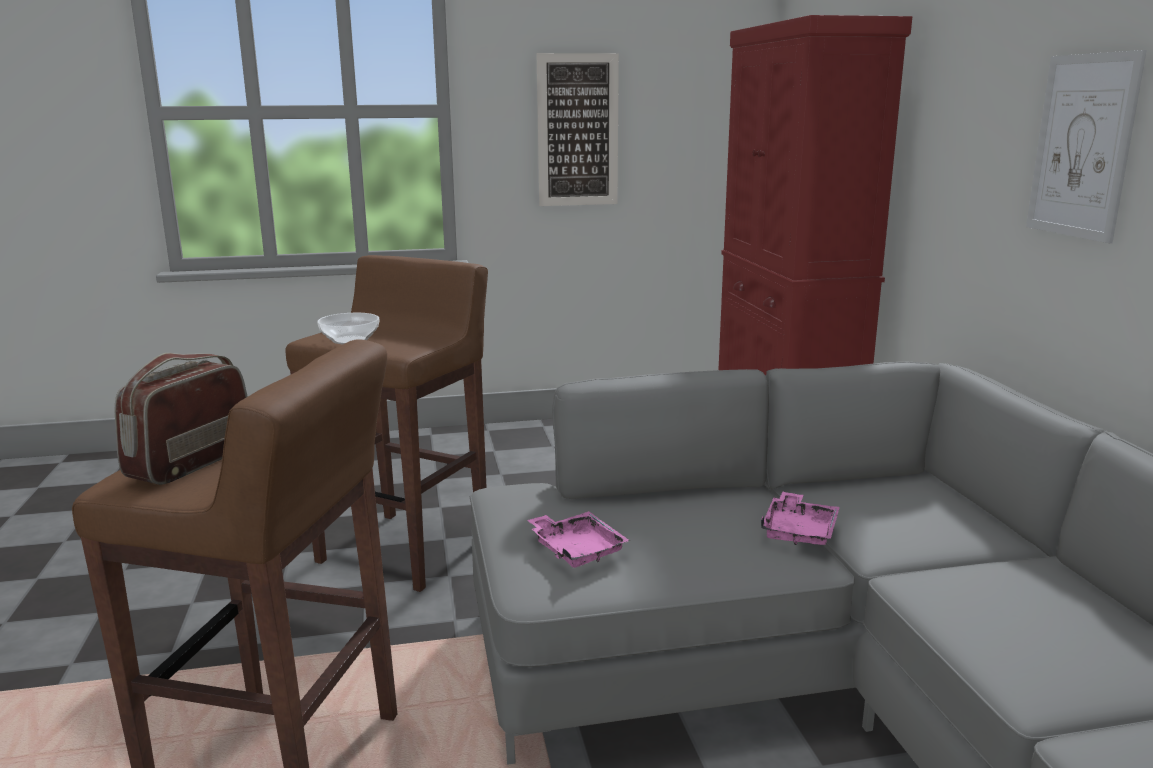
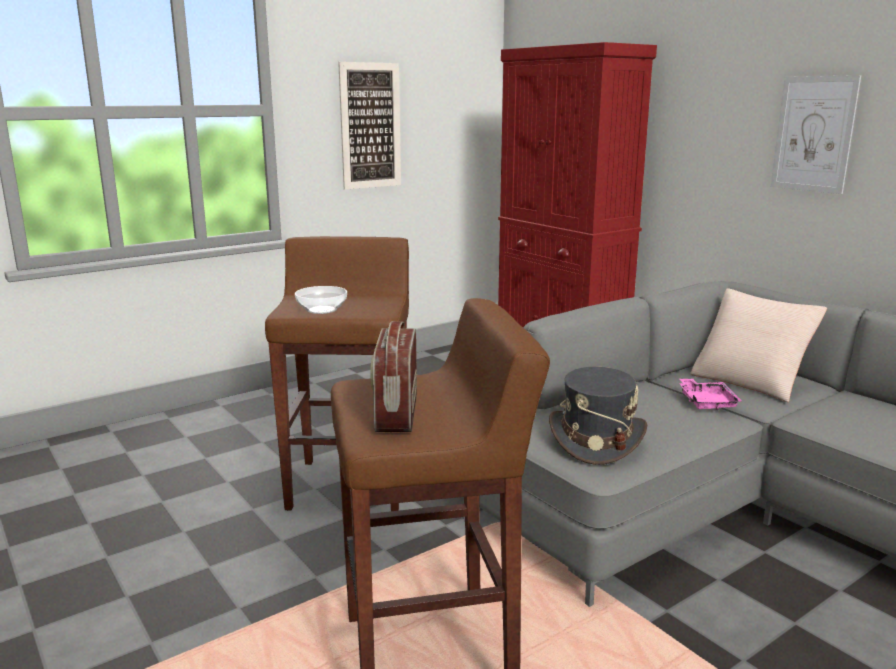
camera: 25 degrees left, 0 degrees up
pink tray [527,511,630,568] -> grey hat [549,367,647,465]
none -> beige pillow [690,288,827,402]

